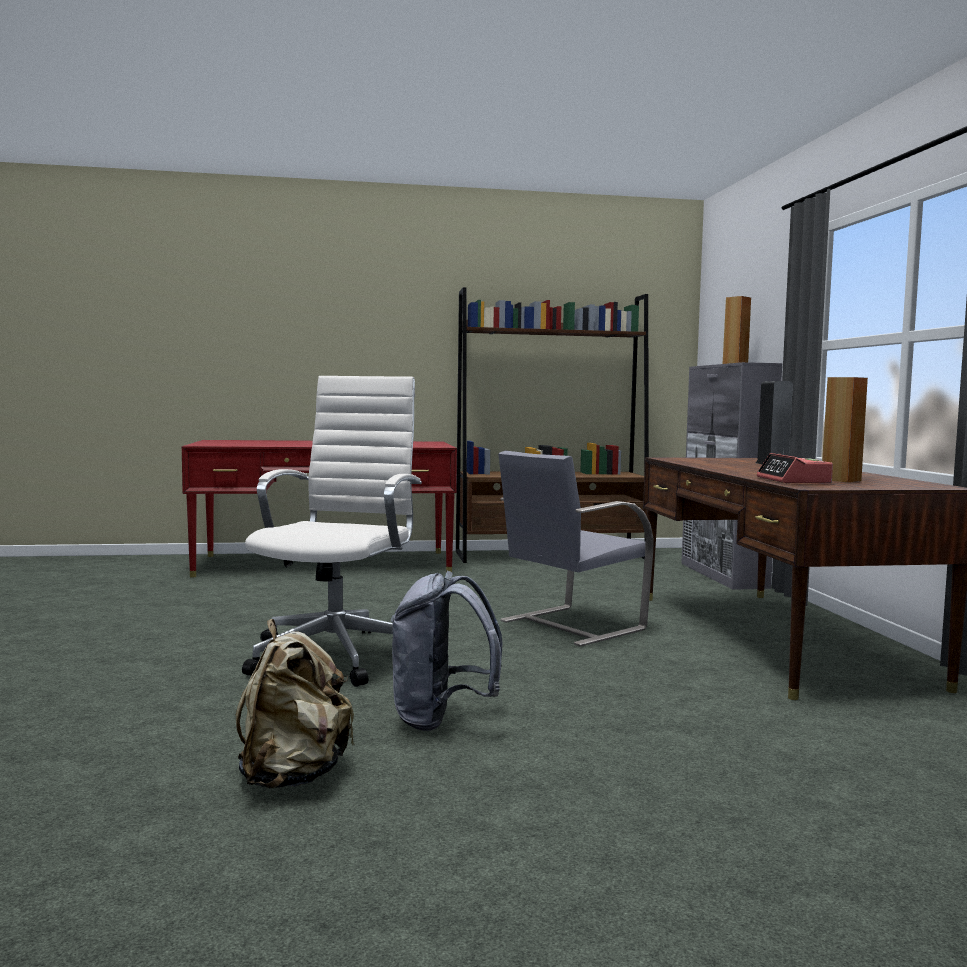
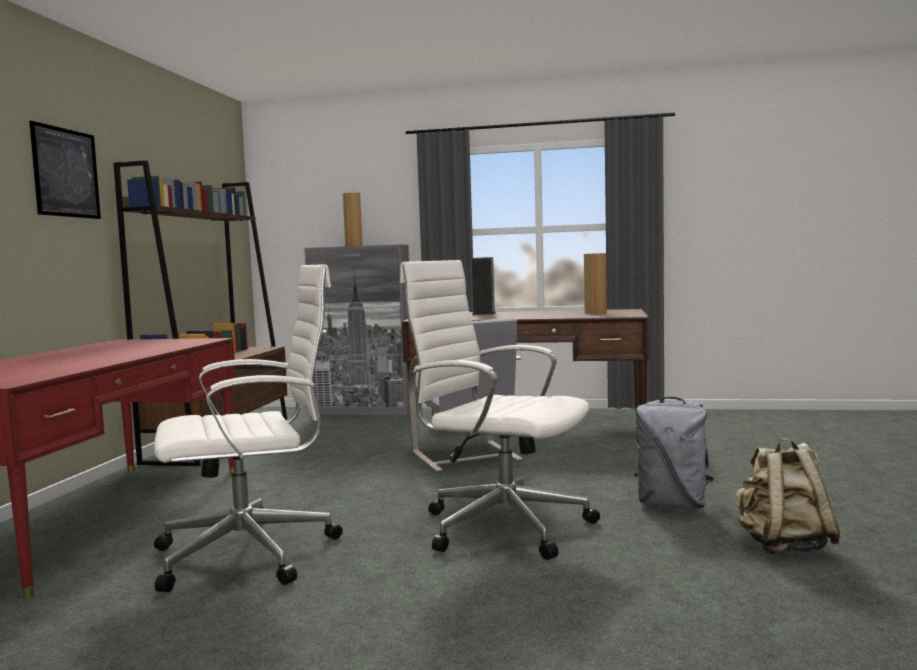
camera: 70 degrees left, 0 degrees up
alarm clock [756,453,833,484] -> none
none -> picture [29,121,101,219]
none -> white office chair [154,264,343,592]

